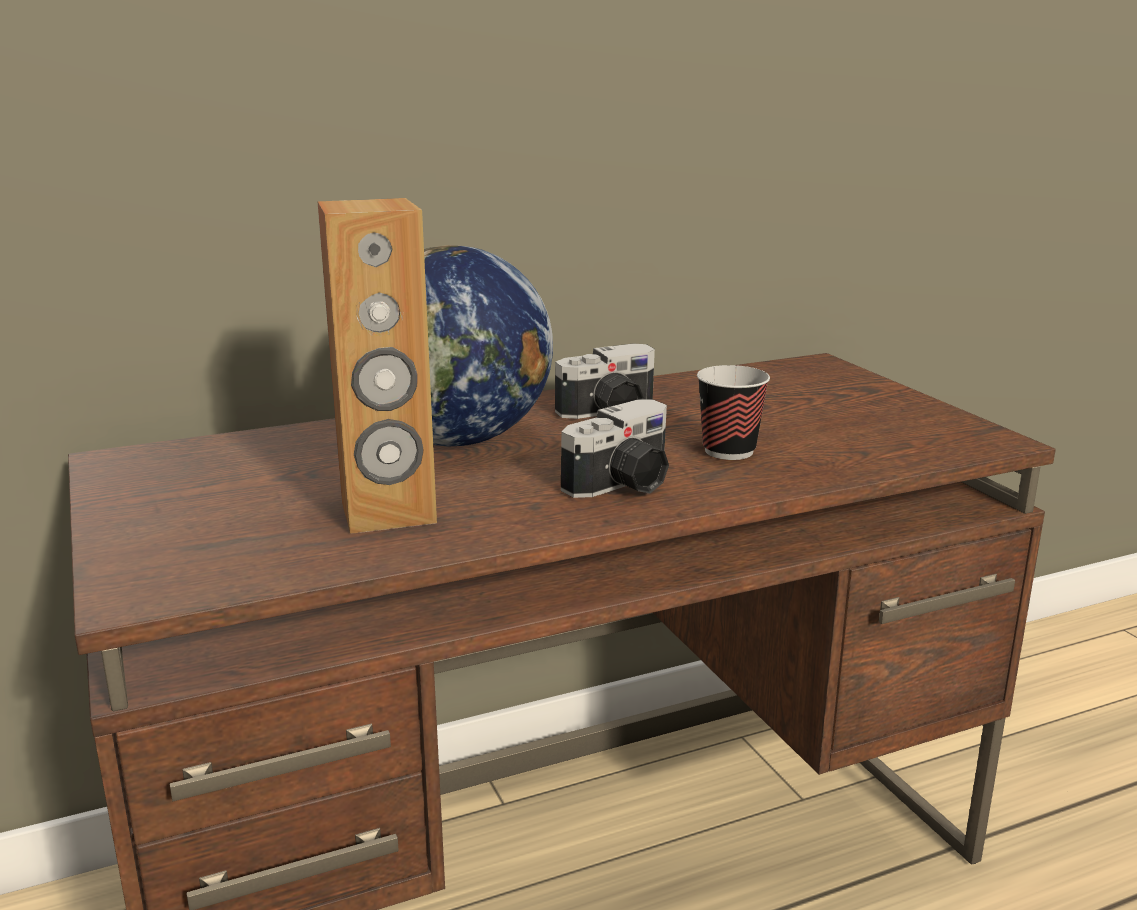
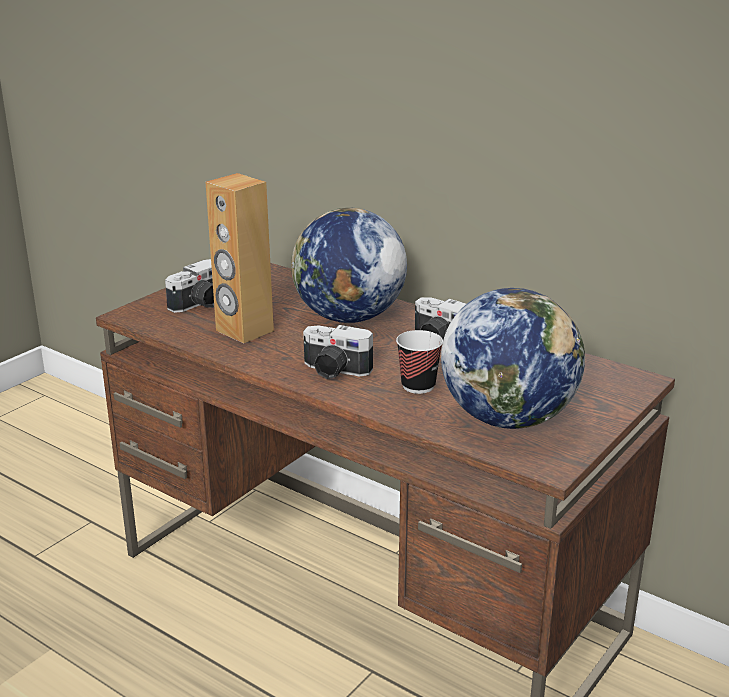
camera: 60 degrees right, 5 degrees up
none -> camera [165,259,214,313]
none -> globe [441,288,585,429]

